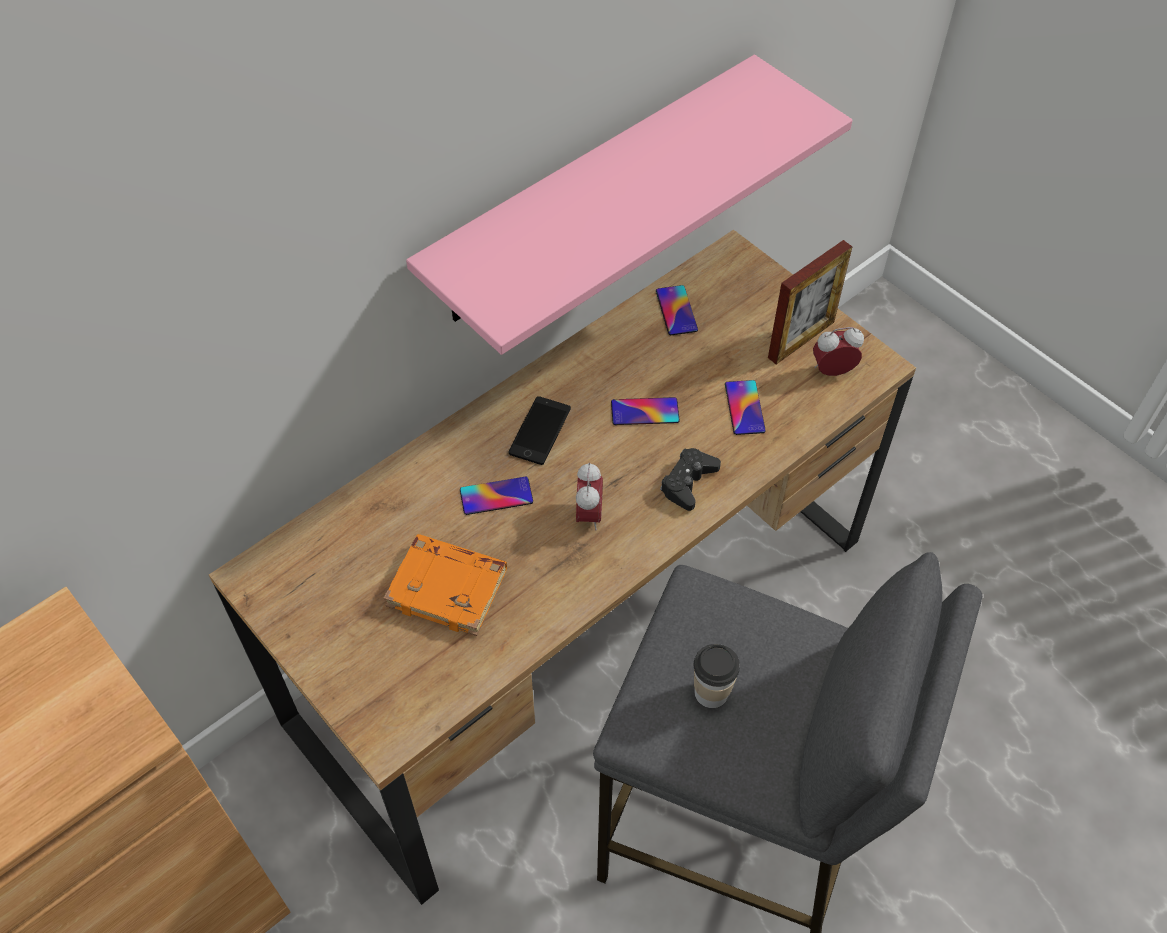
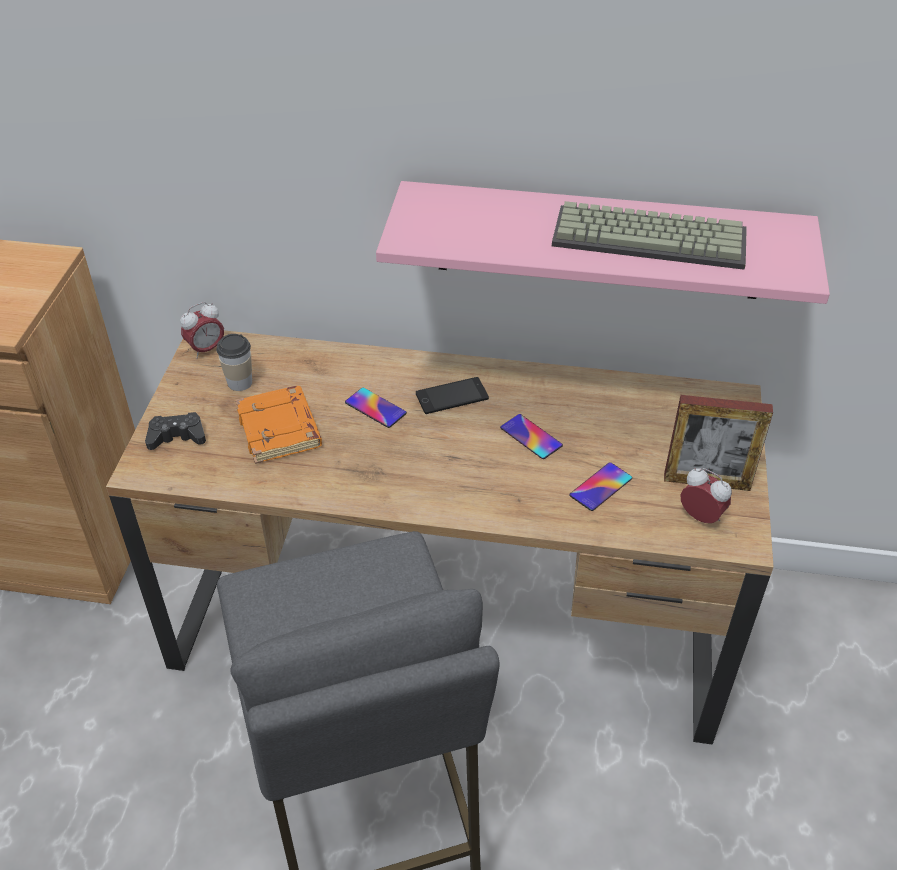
camera: 50 degrees right, 10 degrees down
alarm clock [576,462,603,530] -> alarm clock moved to [180,302,224,359]
phone [656,285,698,335] -> none
black game controller [660,448,721,511] -> black game controller moved to [145,412,206,450]
cup [694,644,740,708] -> cup moved to [216,334,252,391]
none -> keyboard [552,201,747,270]

